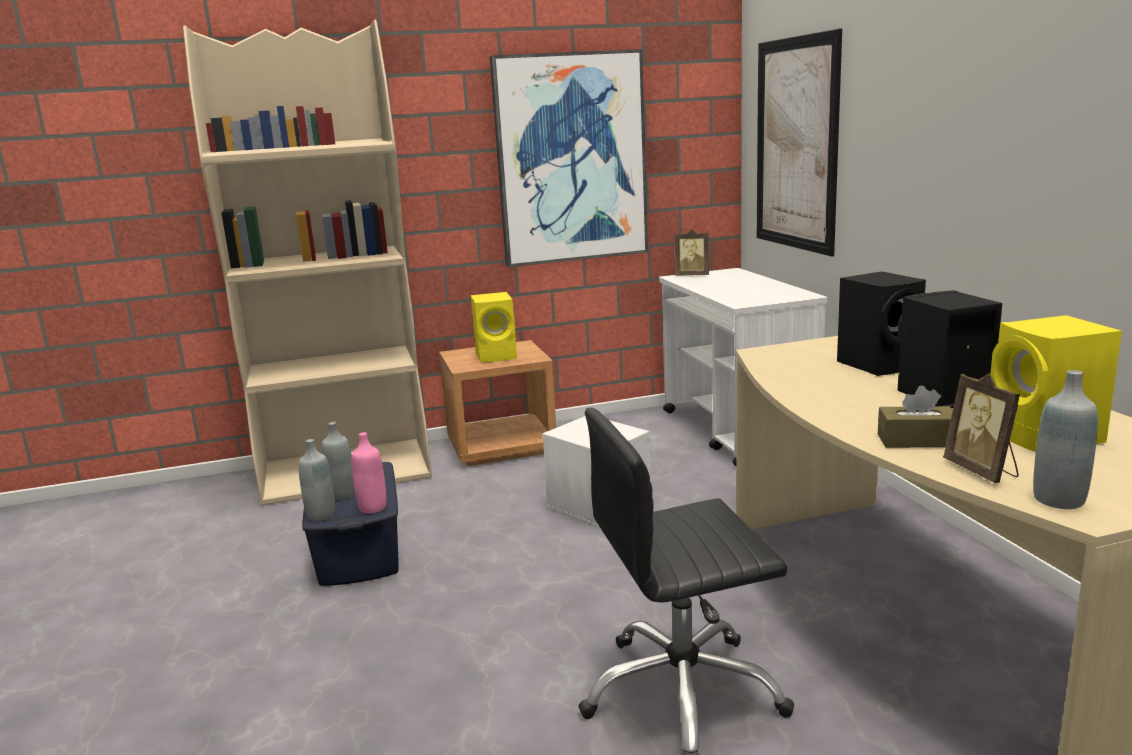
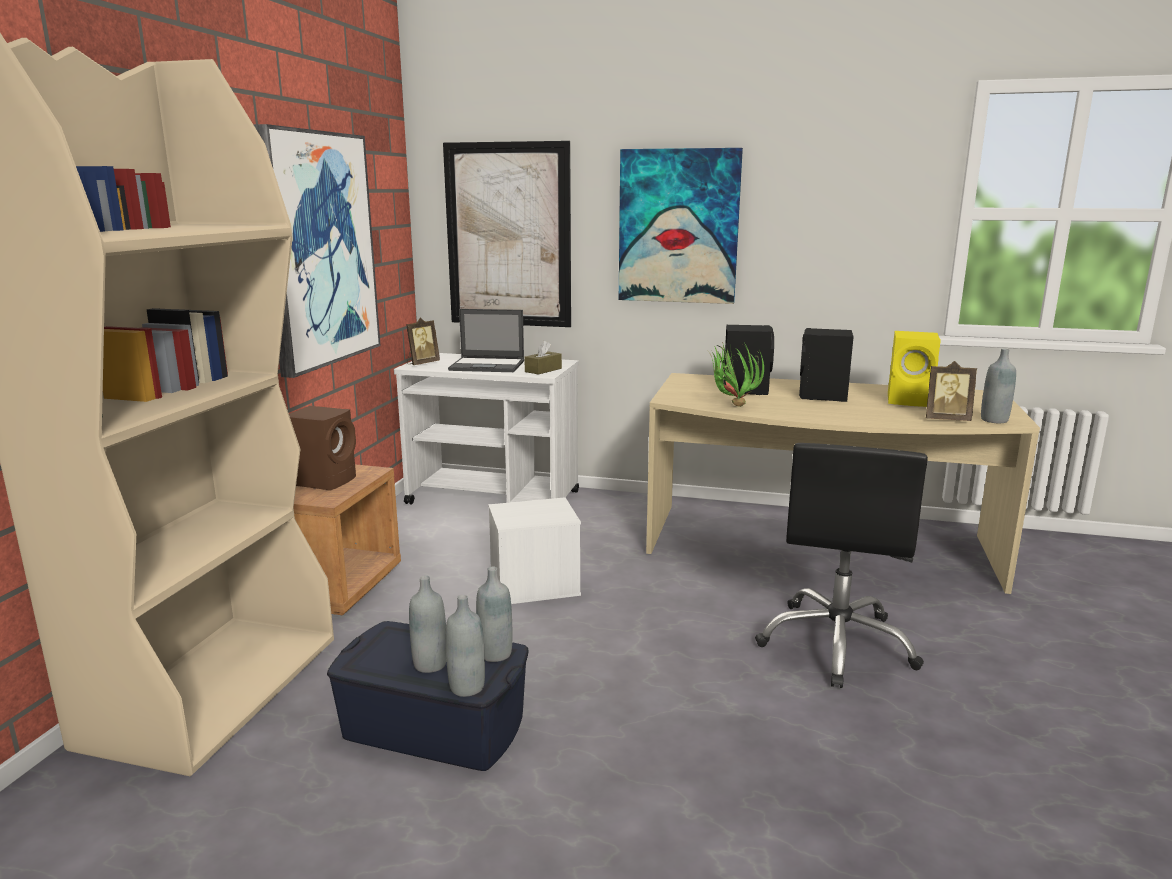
camera: 60 degrees left, 0 degrees up
pink bottle [351,432,387,513] -> grey bottle [476,567,512,662]
yellow speaker [471,292,517,363] -> brown speaker [289,406,356,491]
brown tissue box [878,385,953,448] -> brown tissue box moved to [524,340,562,375]
none -> laptop [448,309,524,372]
none -> picture [619,148,743,304]
none -> potted plant [708,342,764,407]

